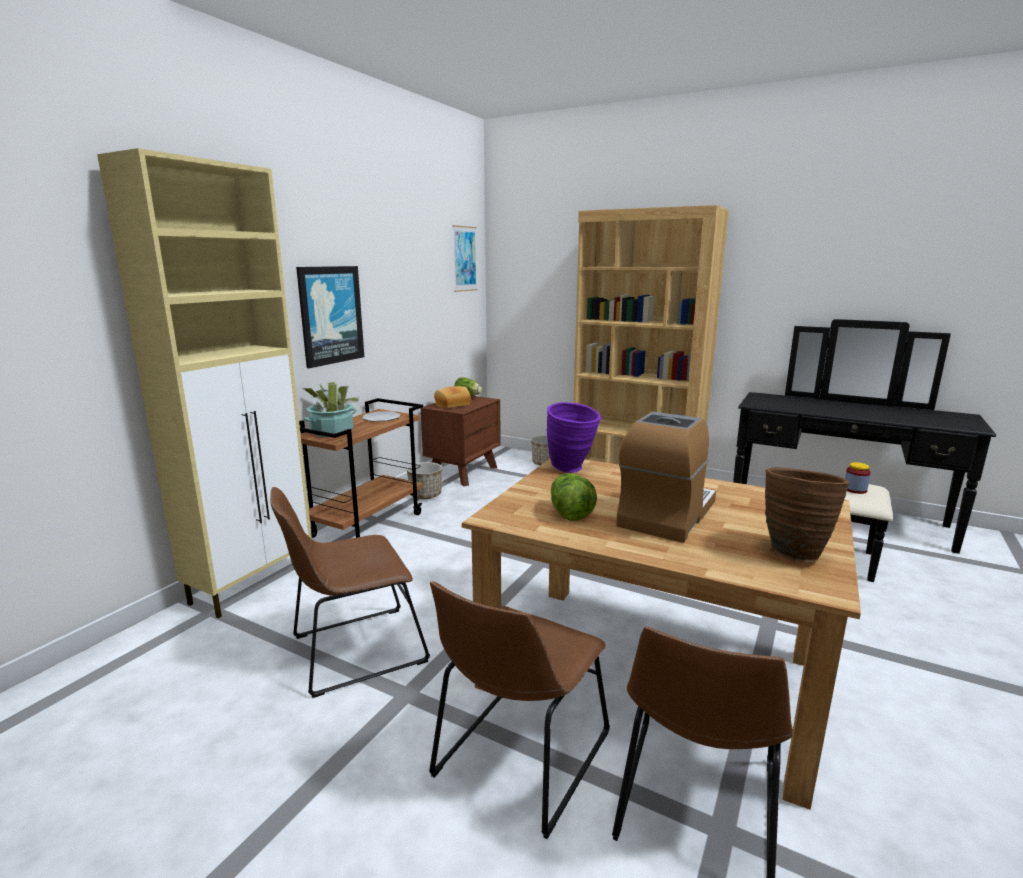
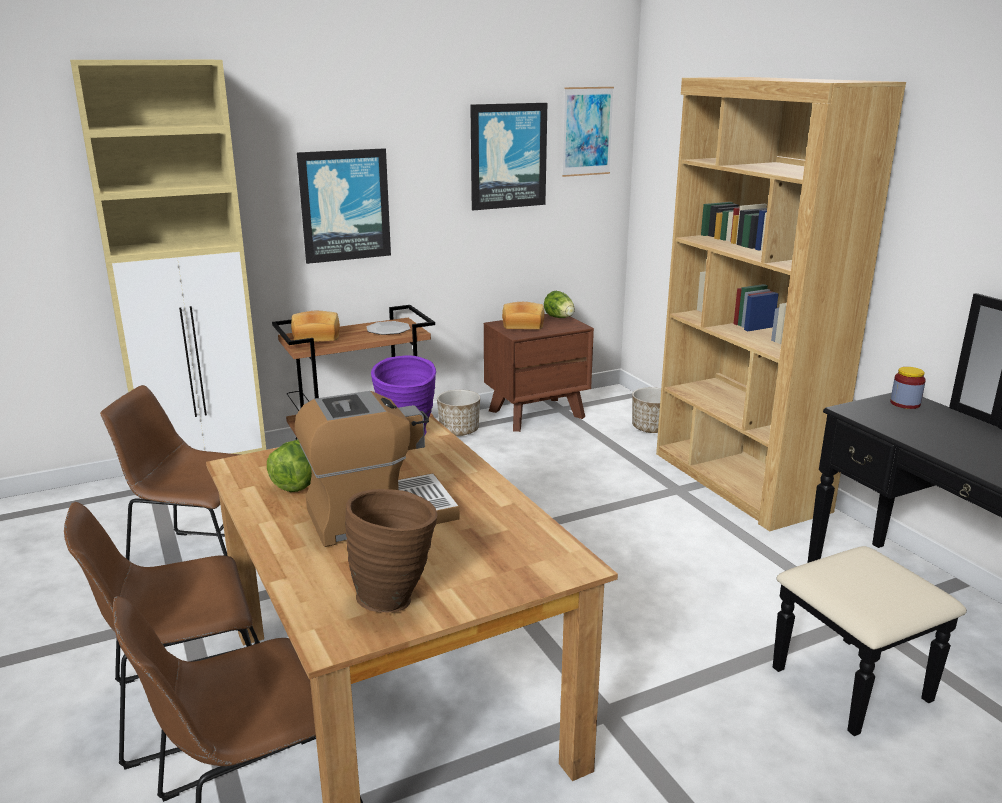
camera: 35 degrees right, 5 degrees up
potted plant [303,381,360,437] -> bread [291,311,340,342]
jar [845,462,871,494] -> jar moved to [890,367,926,409]
none -> picture [470,103,547,210]

